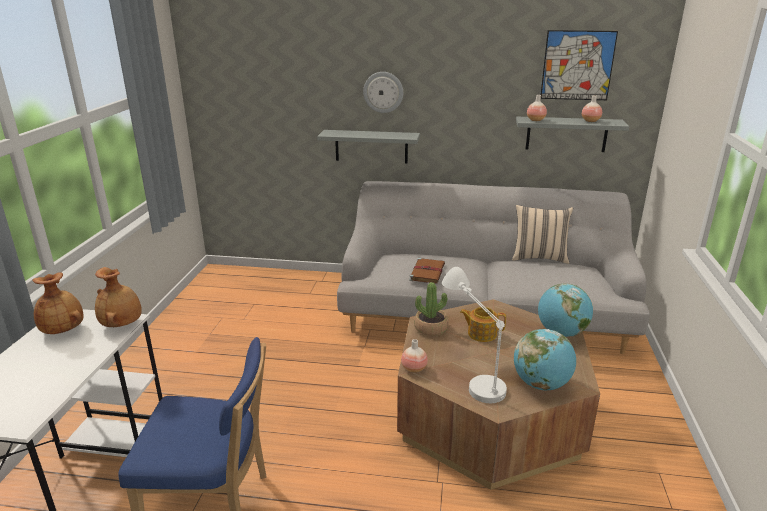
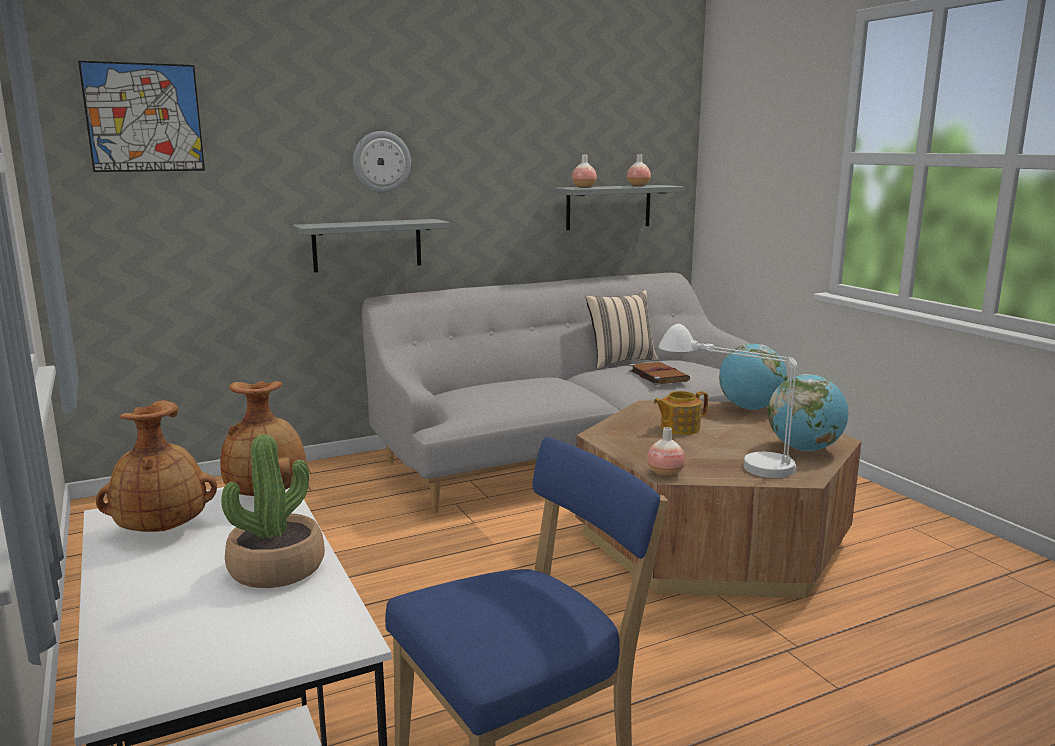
camera: 35 degrees left, 10 degrees down
brown book [409,258,445,284] -> brown book moved to [629,362,690,385]
potted plant [414,282,449,336] -> potted plant moved to [221,434,325,588]
picture [541,30,618,100] -> picture moved to [78,61,205,172]

